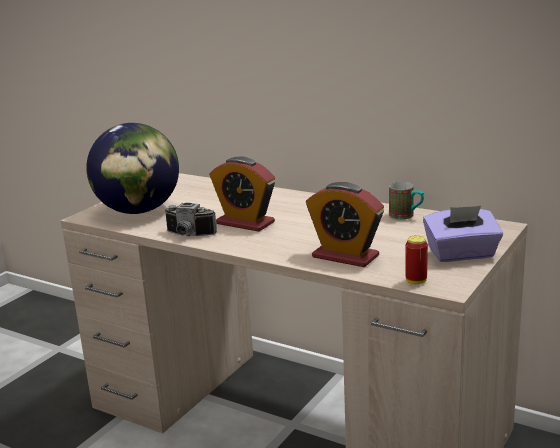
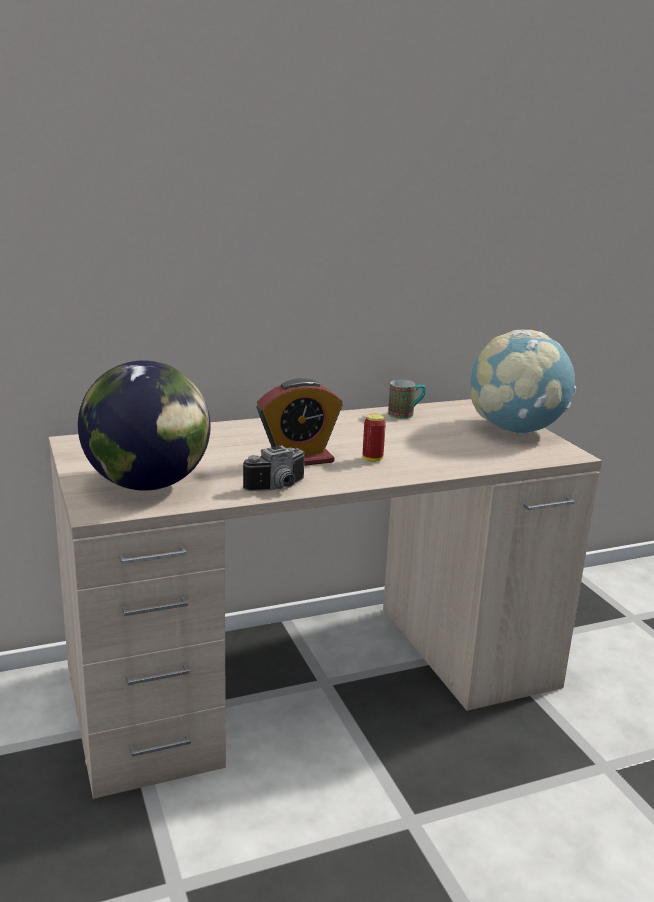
camera: 55 degrees left, 0 degrees up
alarm clock [306,182,384,267] -> none
can [405,235,428,284] -> can moved to [363,414,386,462]
purple tissue box [423,206,503,262] -> globe [470,330,576,434]

